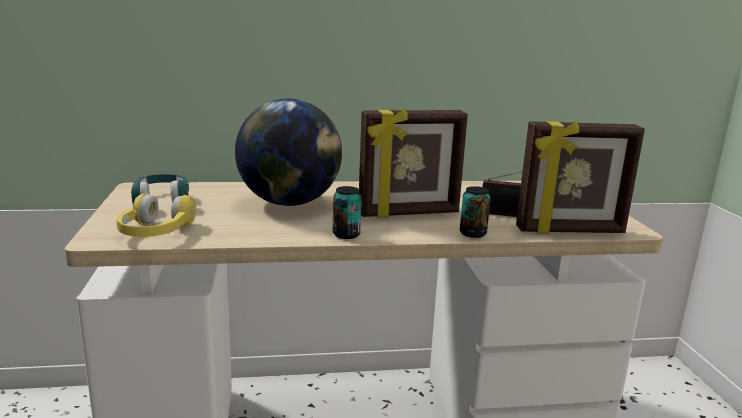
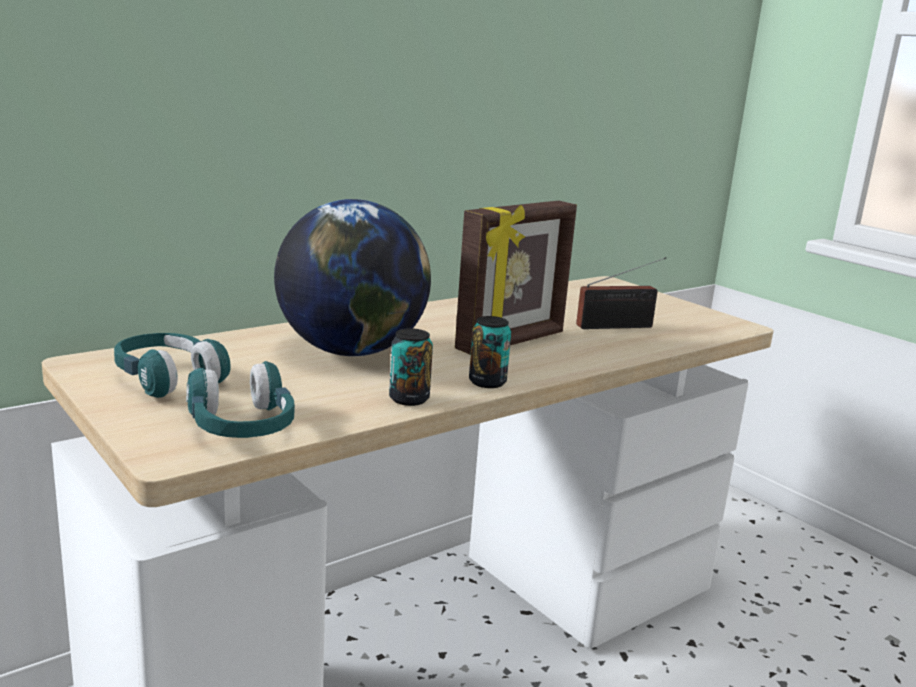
camera: 30 degrees left, 0 degrees up
yellow headphones [116,193,196,237] -> turquoise headphones [186,361,295,438]
can [460,186,491,238] -> can moved to [389,328,433,406]
picture frame [516,121,645,234] -> none

